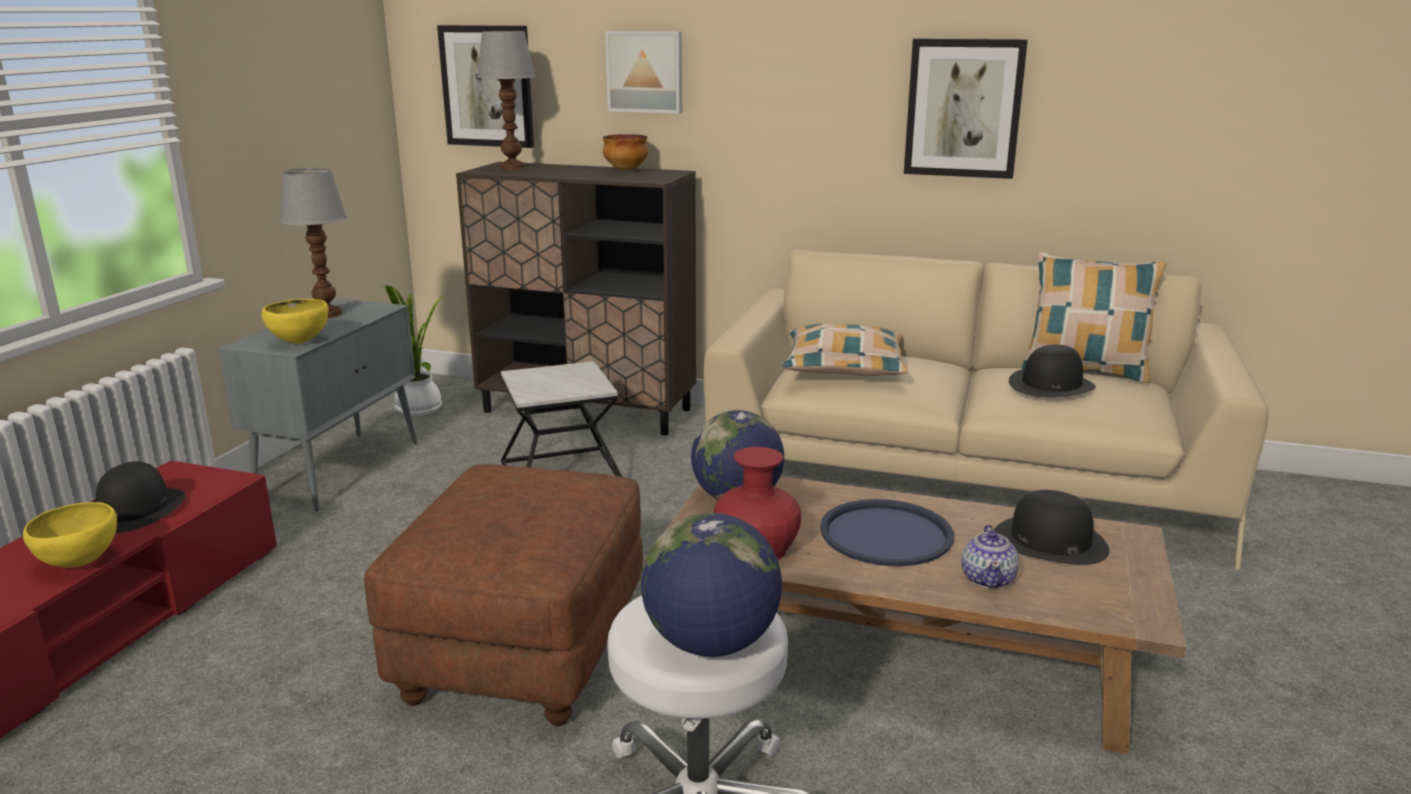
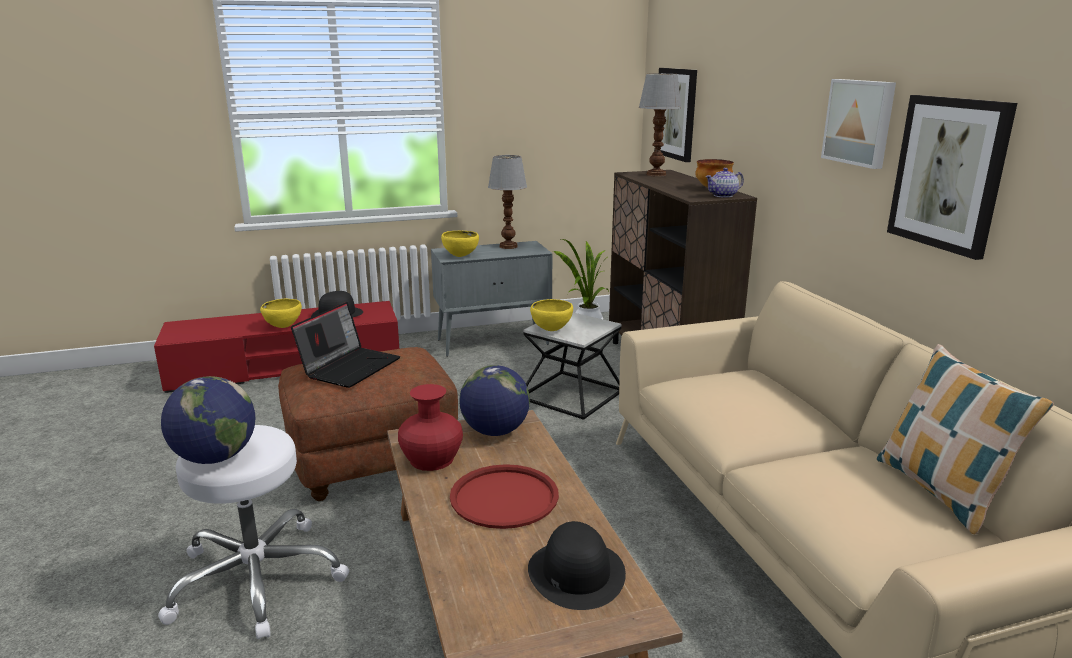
camera: 55 degrees right, 0 degrees up
picture [605,31,682,114] -> picture moved to [821,79,896,169]
pillow [782,324,908,376] -> none
blue tray [820,499,954,566] -> red tray [450,464,559,529]
teapot [961,525,1019,589] -> teapot moved to [705,168,744,198]
black hat [1009,344,1096,398] -> none
none -> laptop [291,302,400,388]
none -> yellow bowl [530,299,573,331]

